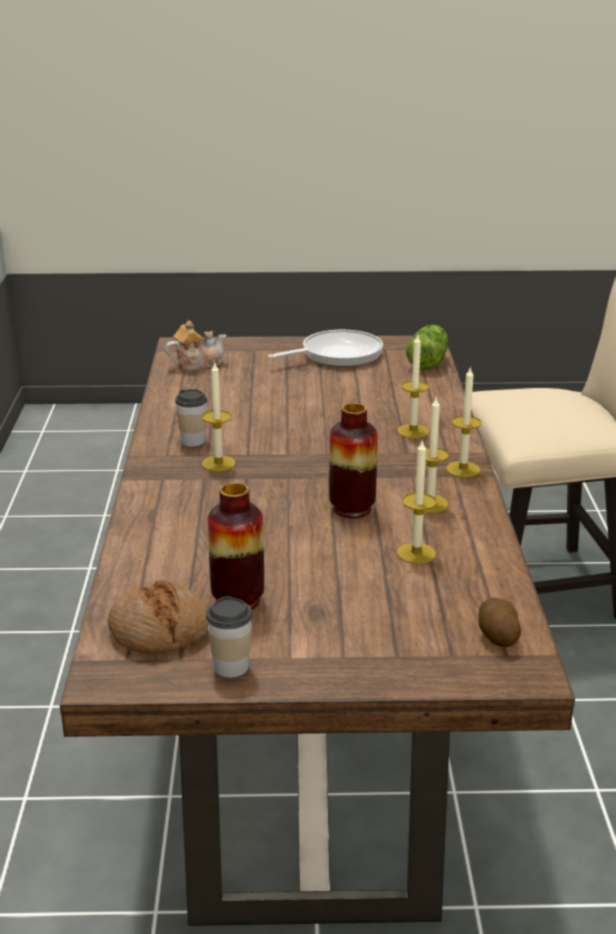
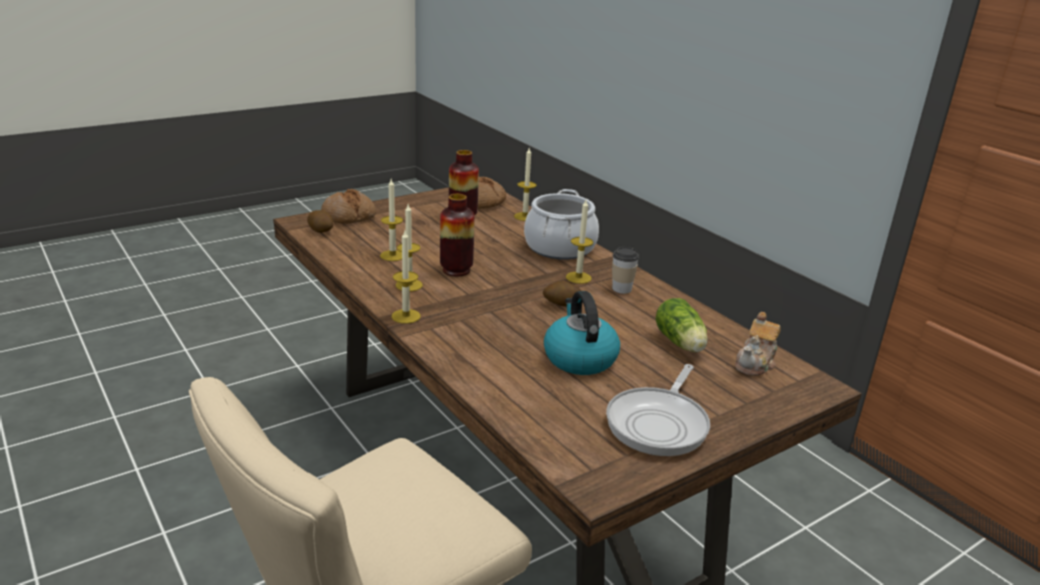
camera: 145 degrees right, 0 degrees up
cup [206,596,252,678] -> none
candle [397,333,429,438] -> candle moved to [514,148,537,221]
lettuce [406,325,448,370] -> lettuce moved to [656,298,708,352]
none -> bread [321,189,376,224]
none -> cooking pot [524,189,599,260]
none -> potato [543,281,581,307]
none -> kettle [544,291,620,375]

